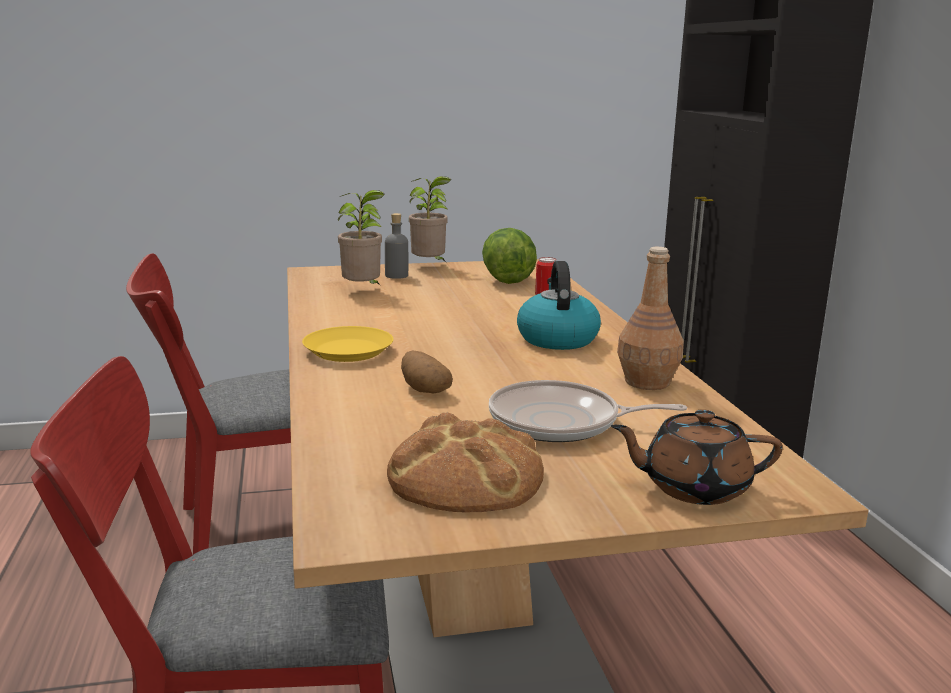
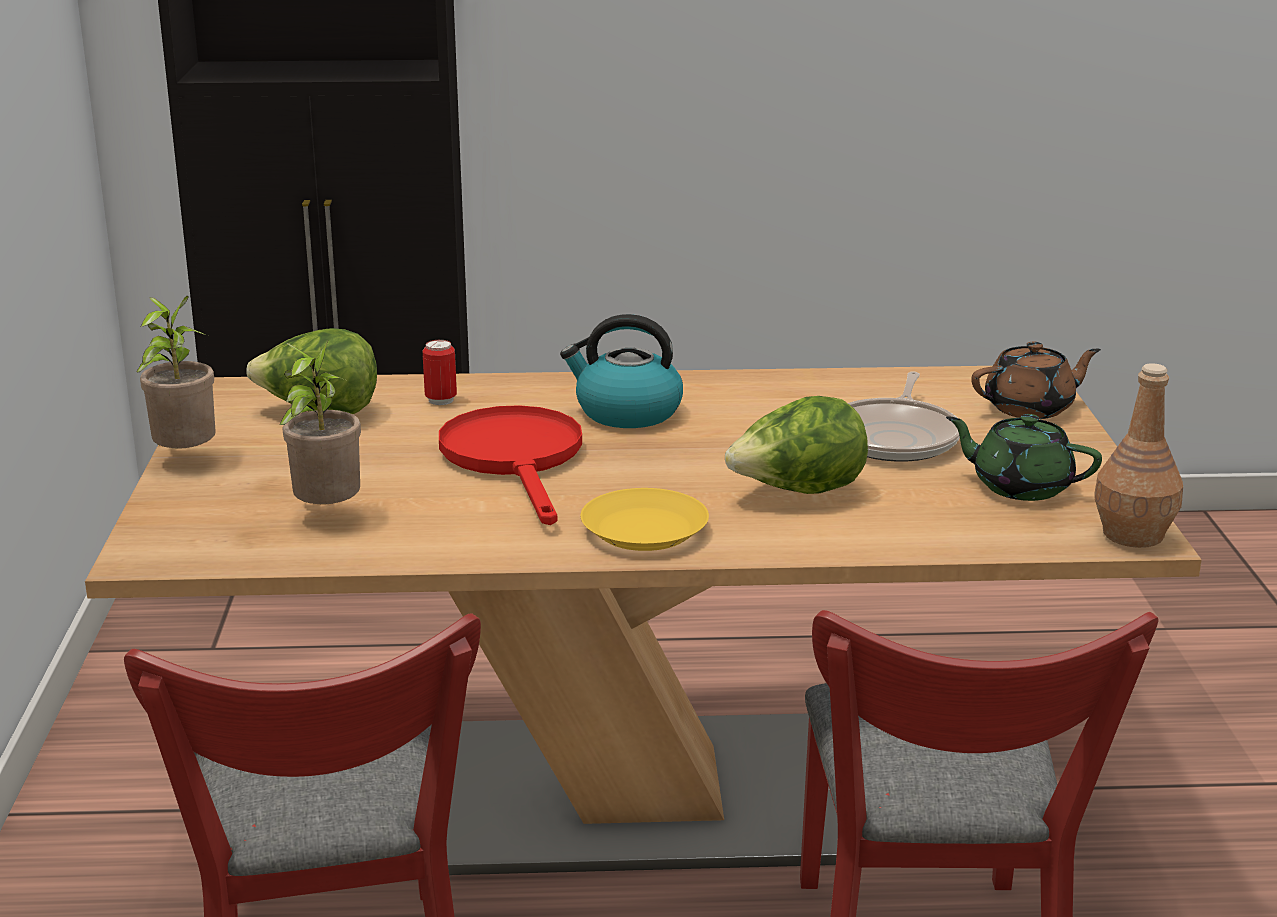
camera: 80 degrees left, 5 degrees up
grey bottle [385,213,408,279] -> none
bread [387,412,544,512] -> green teapot [946,414,1102,501]
potato [401,351,453,393] -> lettuce [725,396,868,494]
brown teapot [611,409,783,505] -> brown teapot turned 120 degrees counterclockwise [971,342,1101,419]
brown bottle [617,247,684,390] -> brown bottle moved to [1094,363,1183,548]
none -> red frying pan [439,405,582,525]

